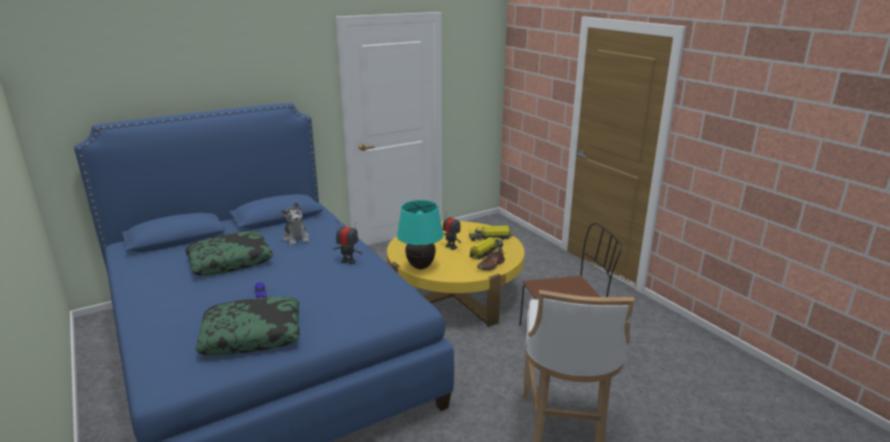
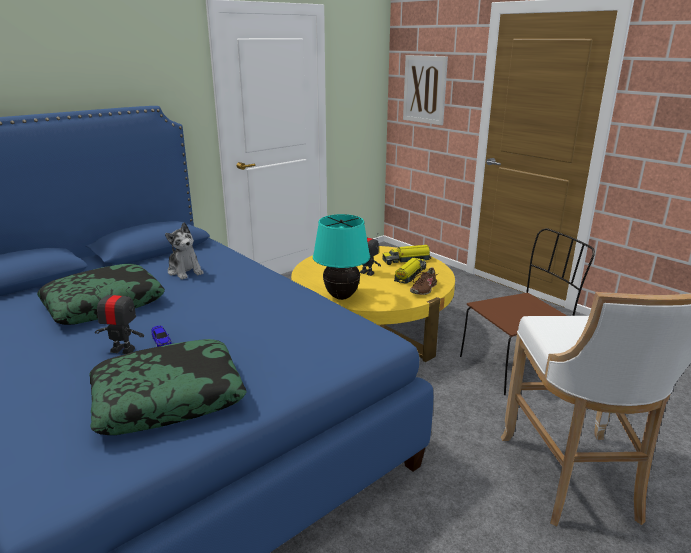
camera: 10 degrees left, 0 degrees up
toy robot [333,222,362,264] -> toy robot moved to [95,286,144,354]
none -> picture [403,55,448,125]

